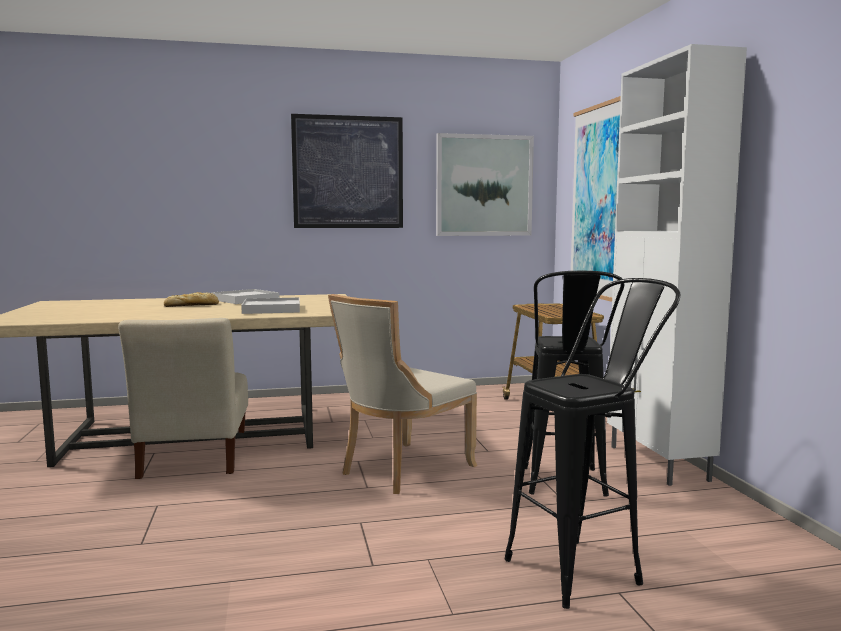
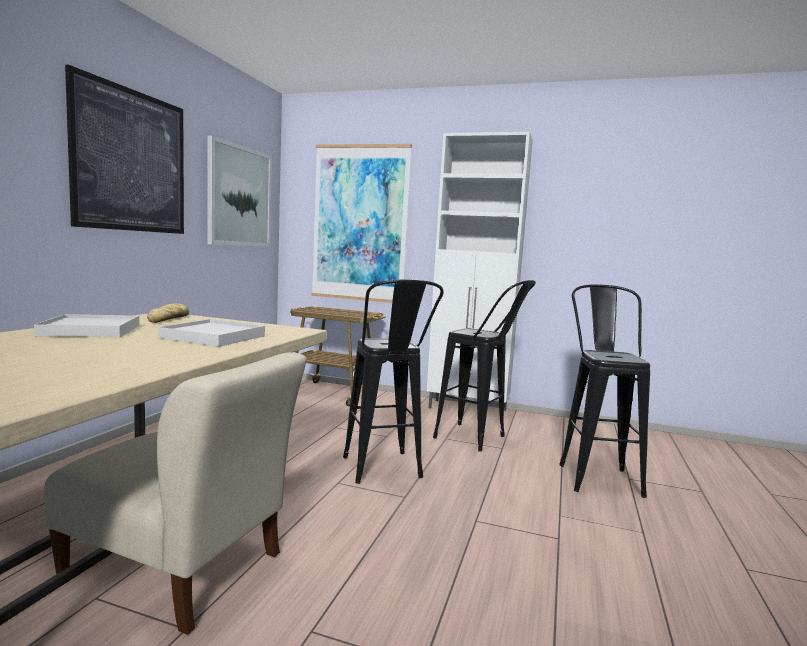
camera: 60 degrees left, 0 degrees up
bread [164,292,219,307] -> bread moved to [147,303,189,323]
beige chair [328,294,477,494] -> black stool [343,279,444,484]

